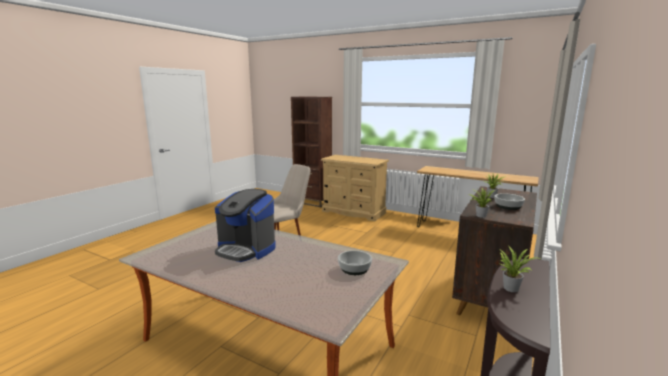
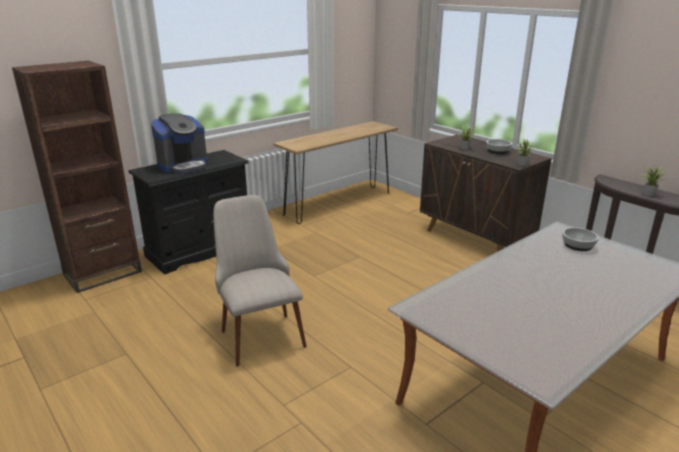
camera: 70 degrees left, 10 degrees up
coffee machine [215,189,276,262] -> coffee machine moved to [151,114,208,174]
beige dresser [321,155,389,221] -> black dresser [128,150,249,275]

